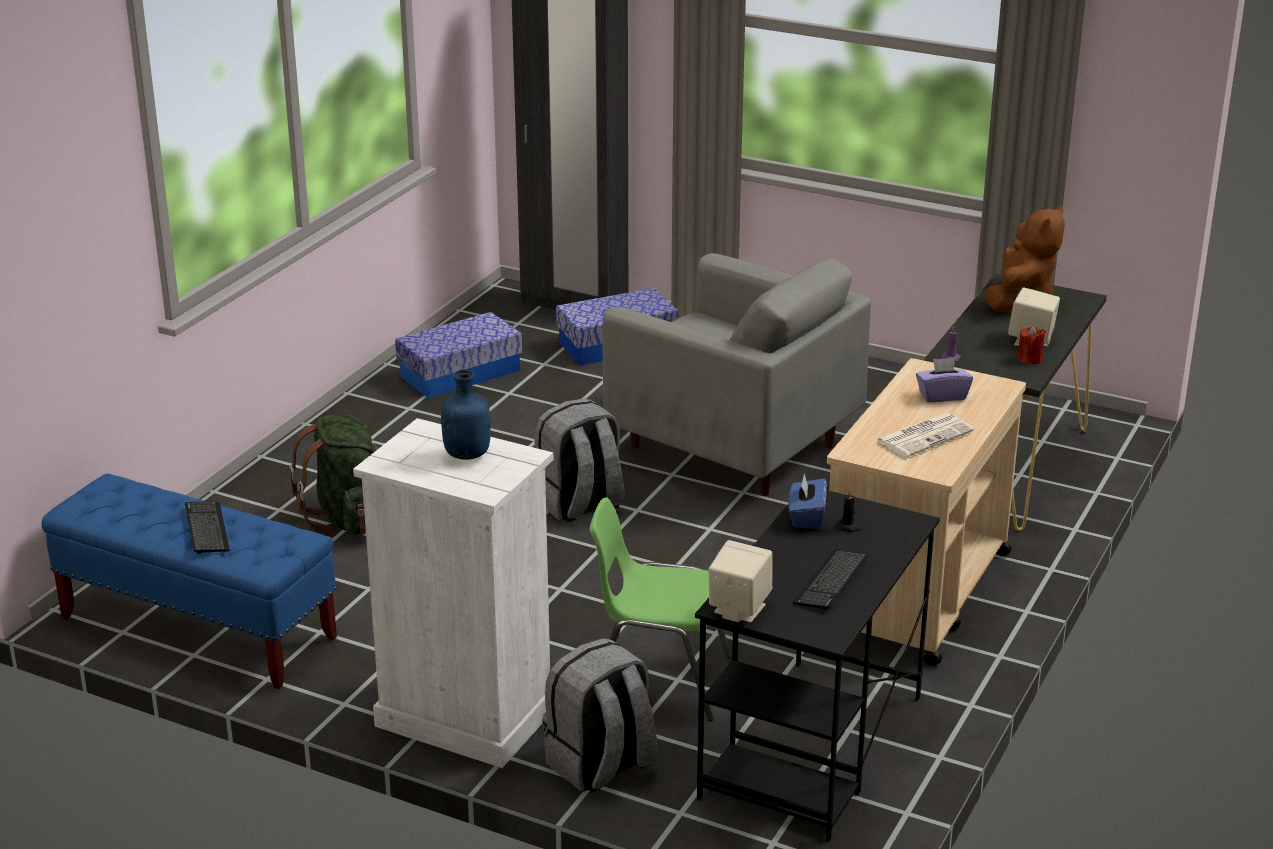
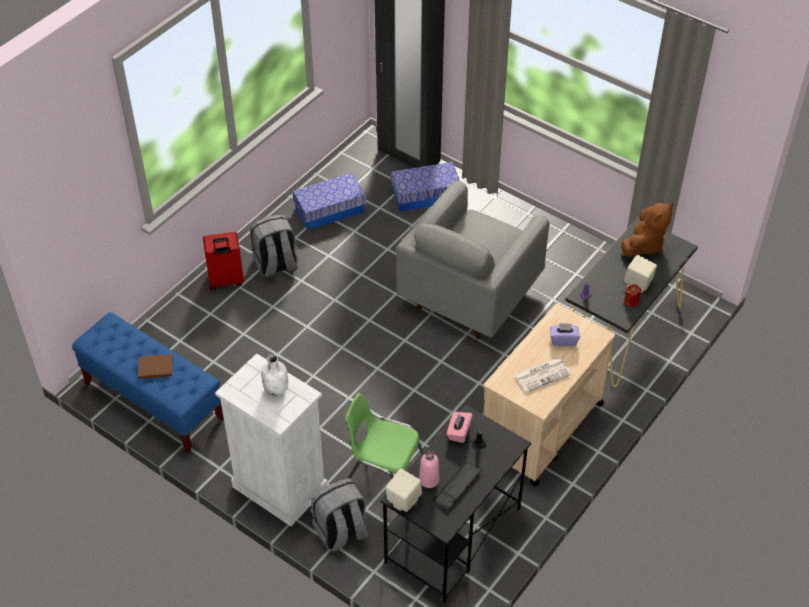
camera: 10 degrees right, 20 degrees up
keyboard [185,501,230,554] -> brown book [138,354,173,379]
green backpack [289,414,378,535] -> none
blue bottle [441,370,491,460] -> white bottle [261,355,288,396]
grey backpack [534,399,625,522] -> grey backpack moved to [250,215,298,278]
grey armchair [602,253,871,496] -> grey armchair turned 75 degrees clockwise [396,180,549,339]
blue tissue box [789,474,827,529] -> pink tissue box [447,412,473,443]
none -> red suitcase [203,232,244,291]
none -> pink bottle [419,450,439,488]

